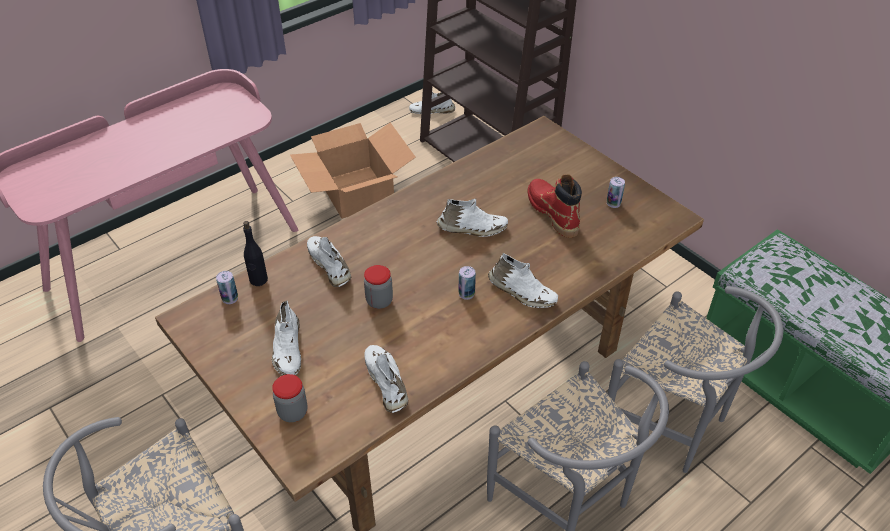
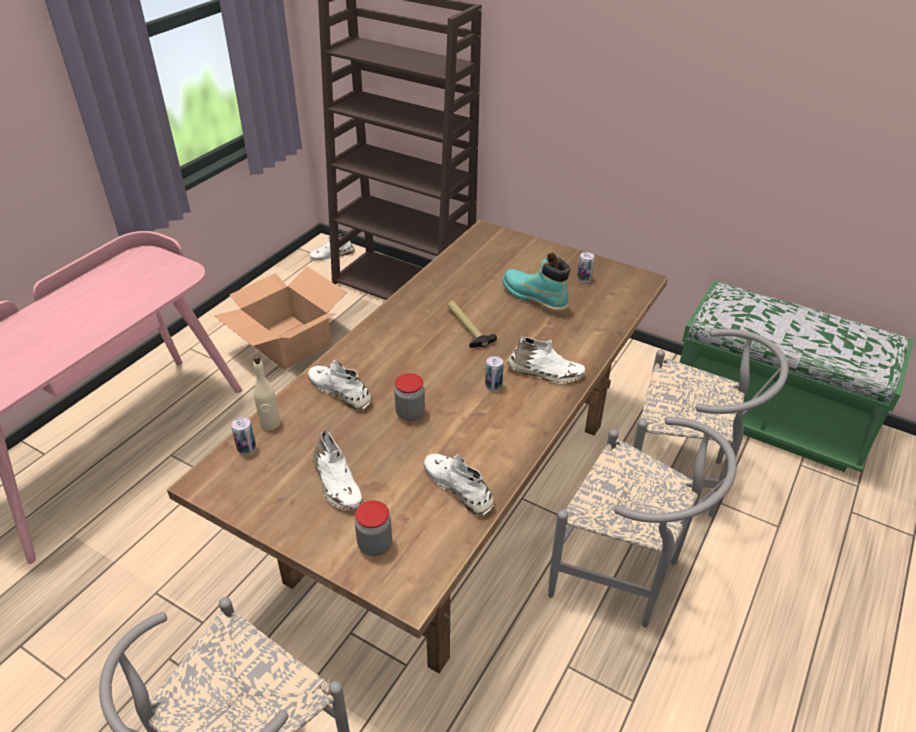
camera: 20 degrees left, 5 degrees down
black bottle [243,221,268,286] -> beige bottle [253,355,280,430]
white shoe [437,198,508,237] -> hammer [447,301,497,348]
red boot [528,174,582,238] -> turquoise boot [502,253,570,316]

